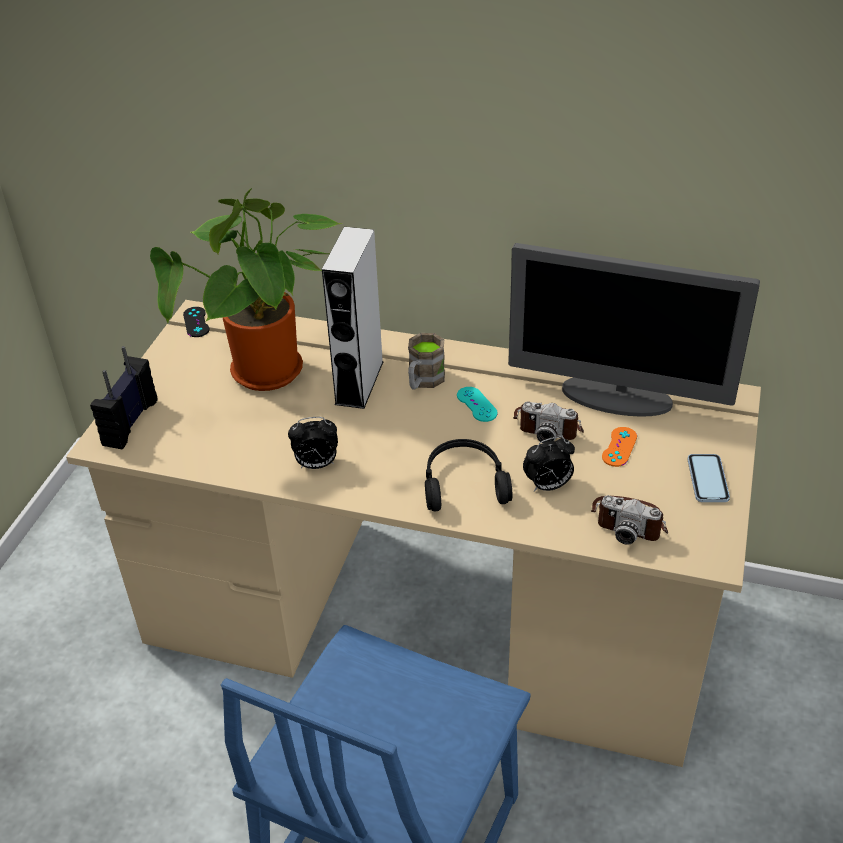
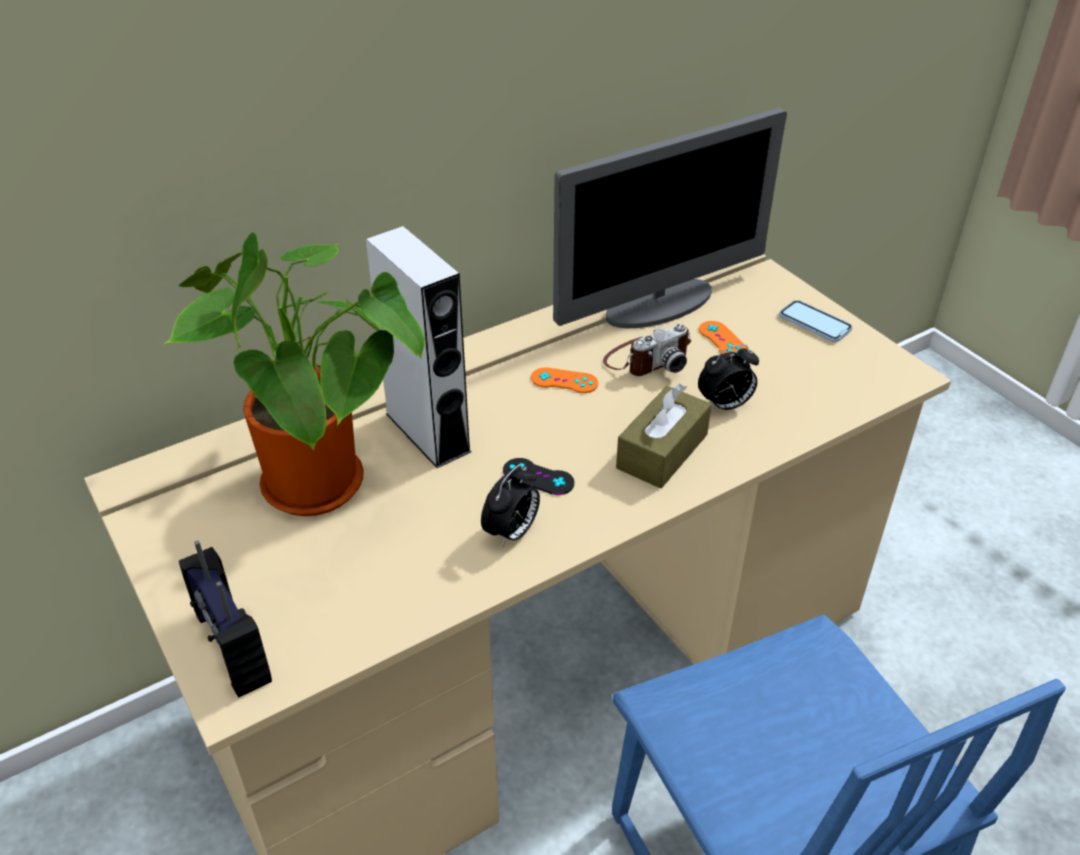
camera: 50 degrees left, 0 degrees up
black game controller [183,307,209,337] -> black game controller moved to [503,458,574,495]
brown mug [408,333,445,390] -> none
black headphones [425,439,512,511] -> brown tissue box [616,384,712,489]
turquoise game controller [457,387,498,422] -> orange game controller [531,367,598,393]
alarm clock [523,436,575,491] -> alarm clock turned 45 degrees clockwise [698,344,759,411]
camera [591,495,668,545] -> none

